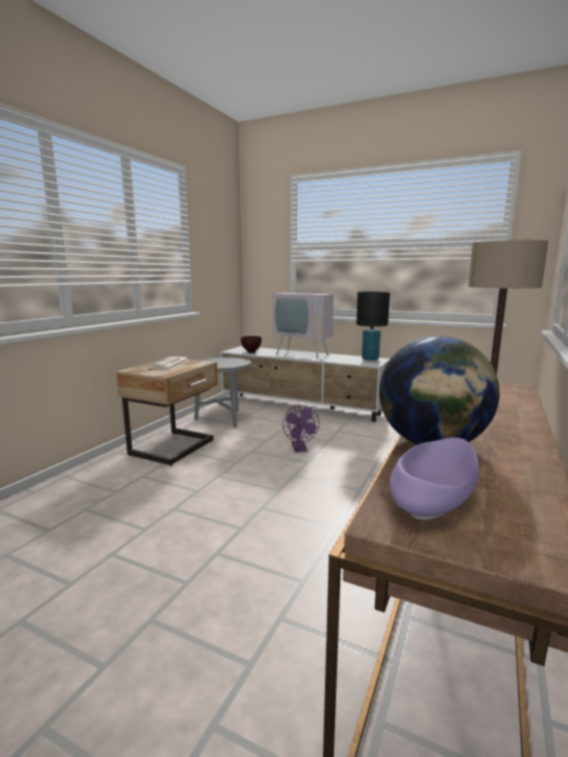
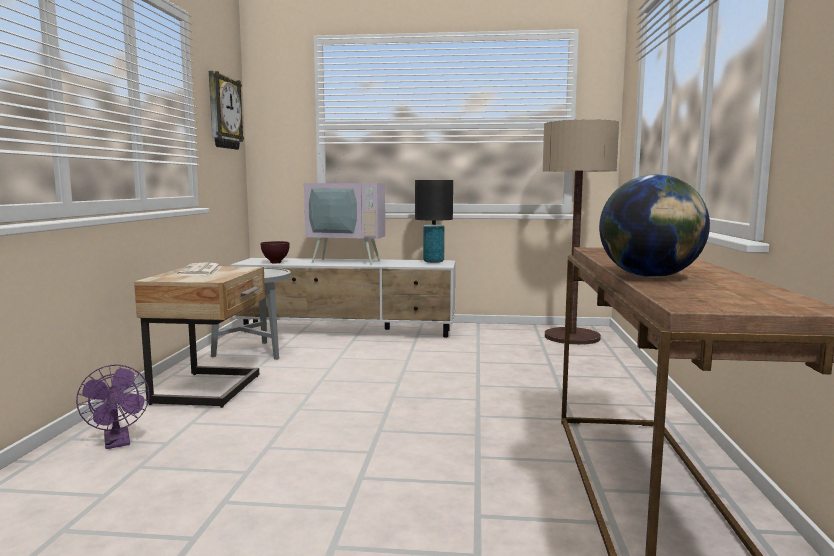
camera: 20 degrees left, 5 degrees down
purple fan [283,405,319,452] -> purple fan moved to [76,365,150,449]
purple bowl [389,437,479,520] -> none
none -> wall clock [209,71,244,150]

